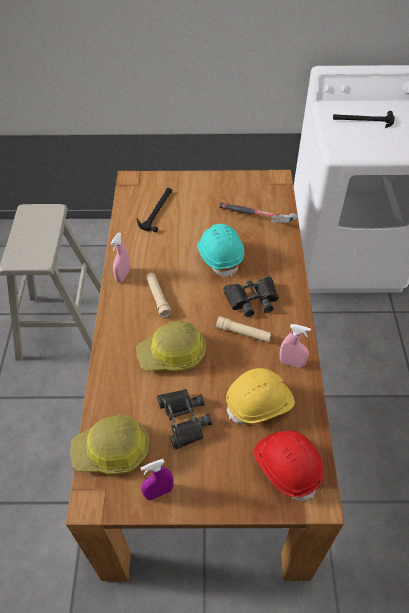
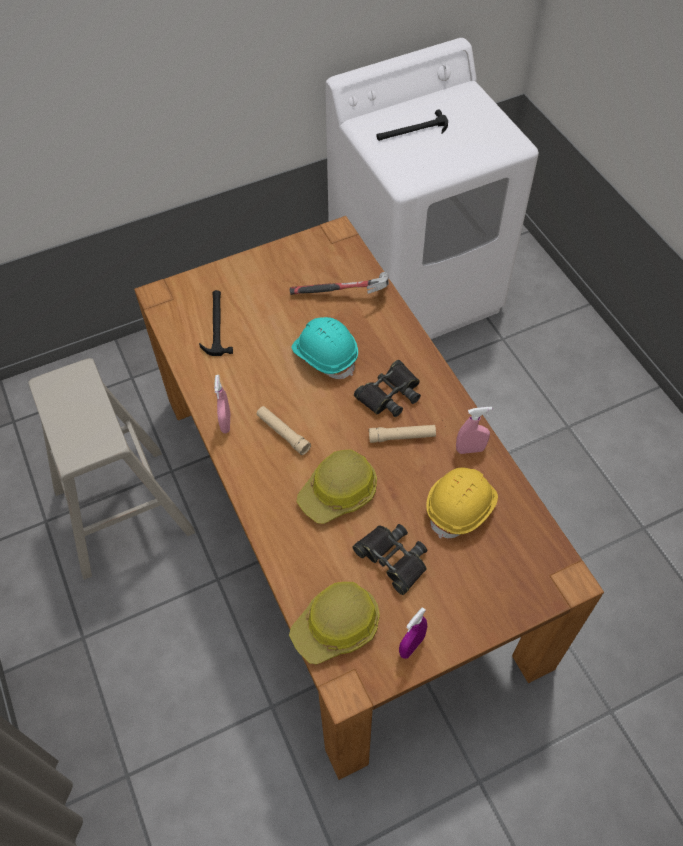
camera: 25 degrees left, 5 degrees up
red hard hat [254,431,324,501] -> none

